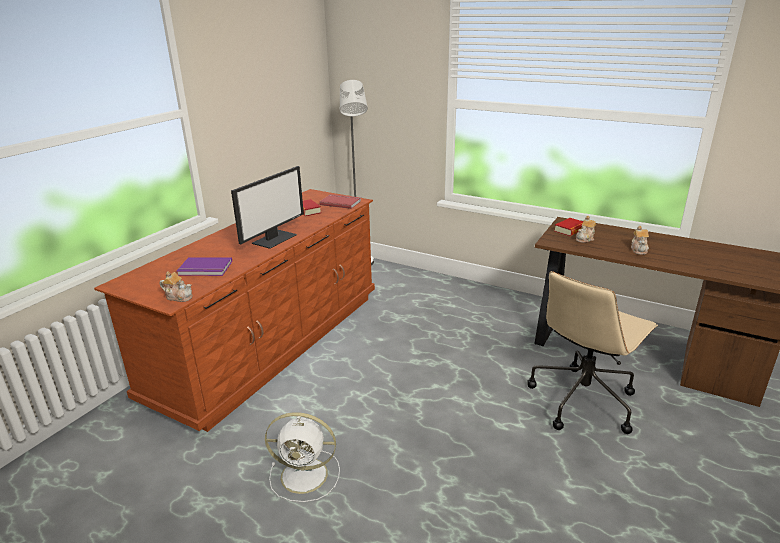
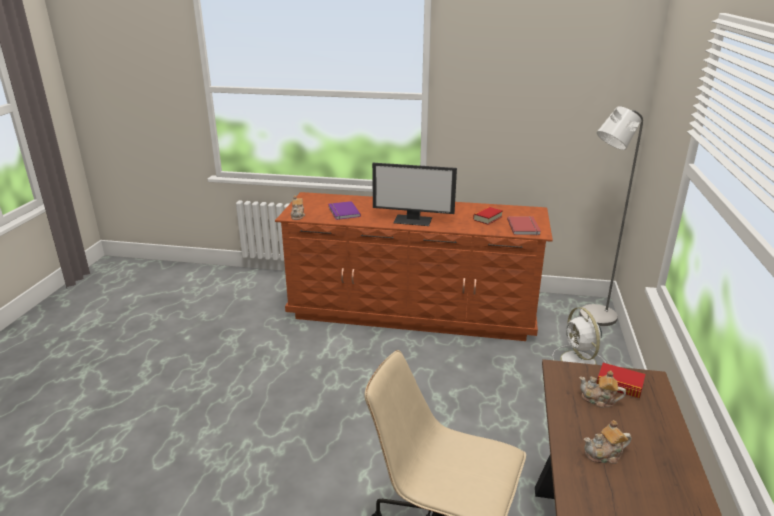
camera: 70 degrees right, 0 degrees up
white fan [265,412,340,502] -> white fan moved to [552,307,606,365]

